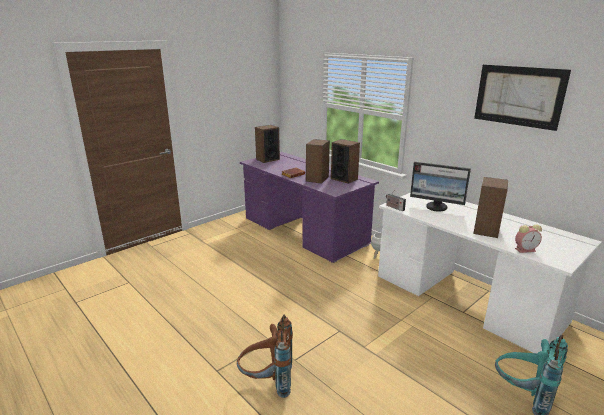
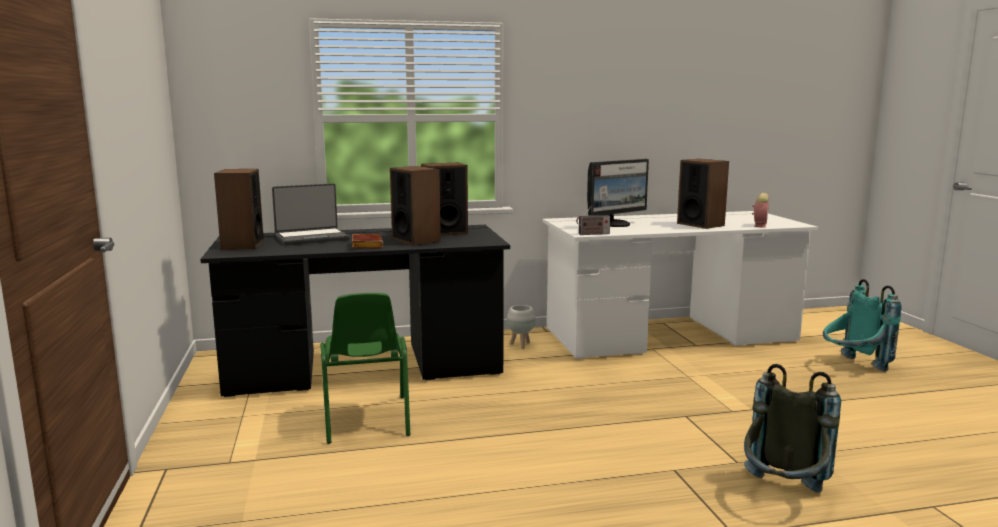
camera: 60 degrees left, 10 degrees down
brown backpack [237,315,293,398] -> grey backpack [744,364,841,493]
purple desk [240,152,379,263] -> black desk [200,225,510,397]
picture [474,64,571,131] -> none
none -> laptop [272,183,349,245]
none -> green chair [320,293,410,444]

